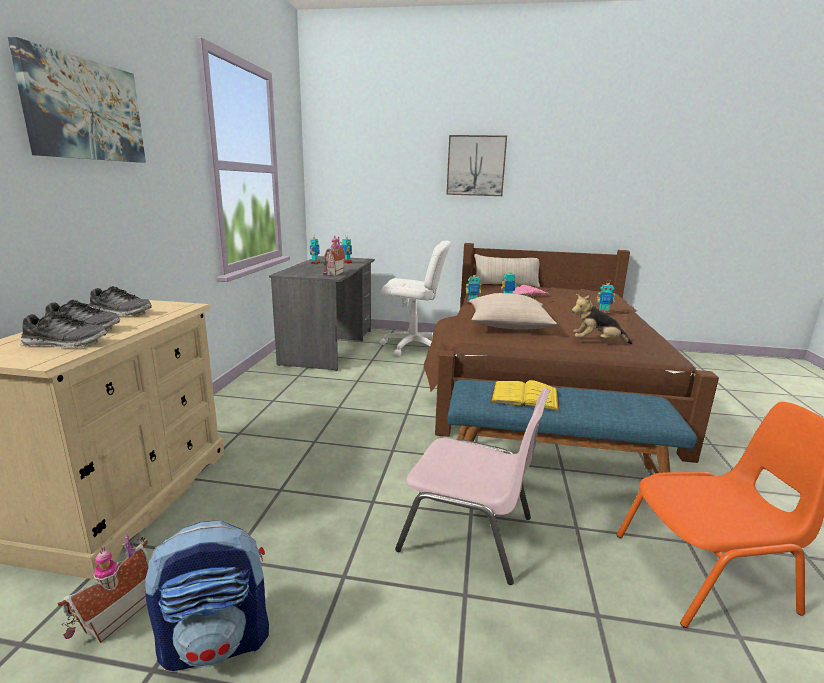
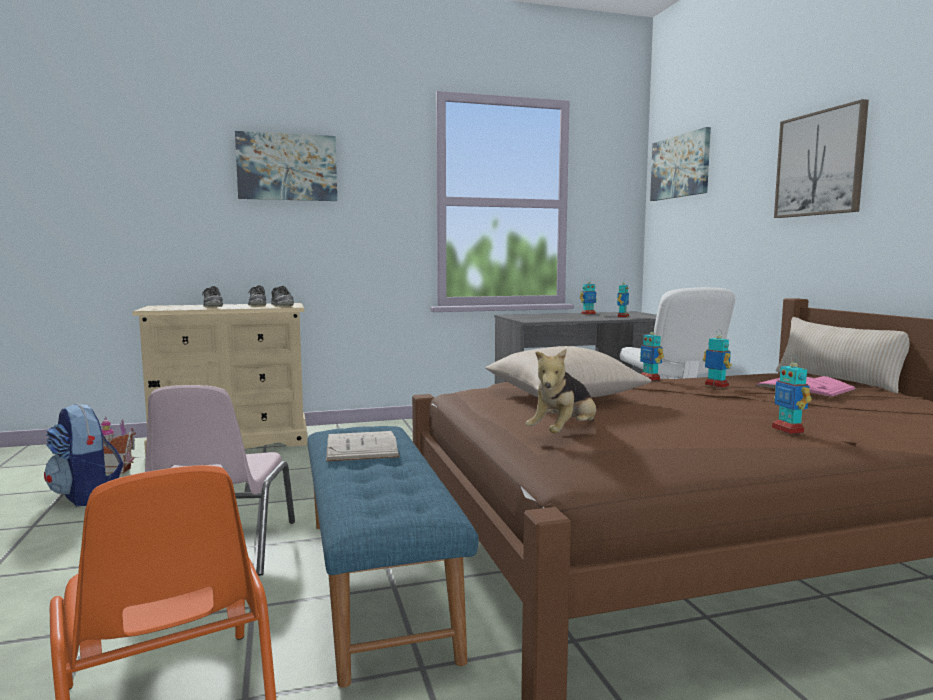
camera: 65 degrees right, 10 degrees down
shoe [21,311,107,348] -> shoe moved to [271,286,294,306]
toy house [324,236,346,276] -> none
yellow book [490,380,559,411] -> white book [326,431,400,462]
plush toy [572,294,632,344] -> plush toy turned 120 degrees counterclockwise [526,349,596,433]
none -> picture [650,127,711,201]

